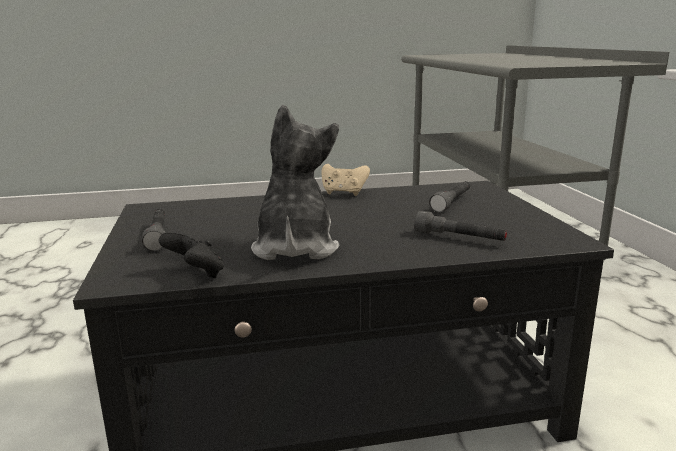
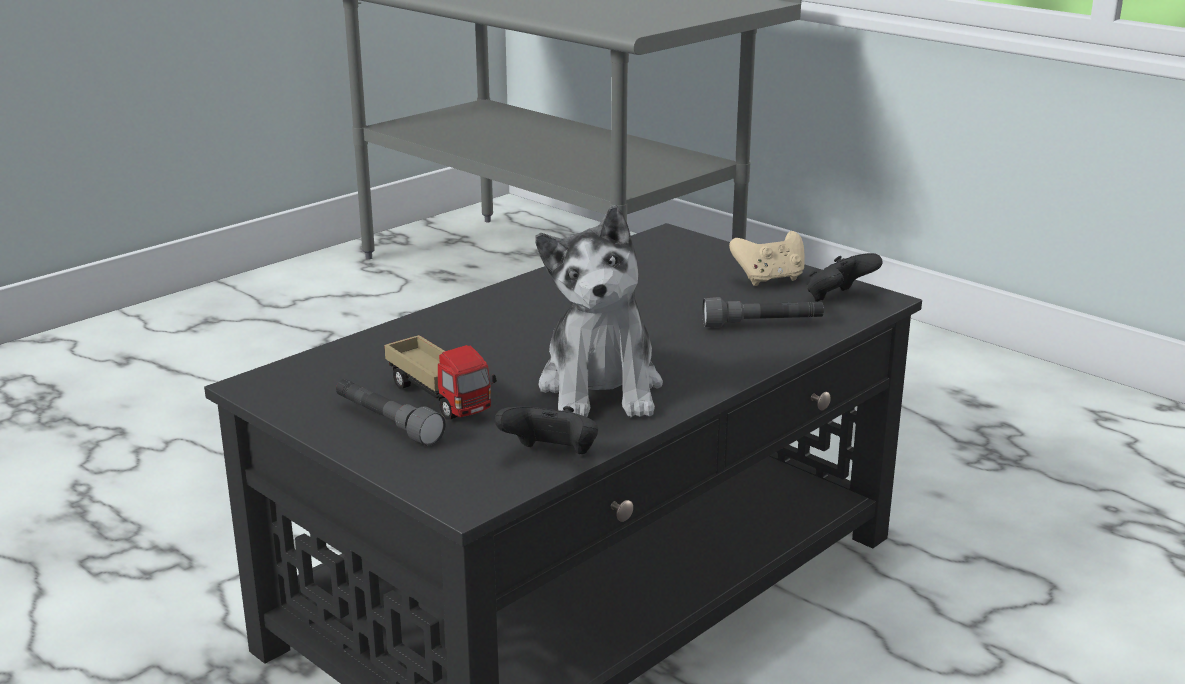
camera: 35 degrees left, 5 degrees up
plush toy [251,105,340,260] -> plush toy turned 150 degrees counterclockwise [536,205,663,417]
beige game controller [321,164,370,196] -> beige game controller moved to [729,231,805,286]
grey flashlight [429,181,470,213] -> none
none -> toy truck [384,335,497,420]
none -> black game controller [807,253,883,302]

